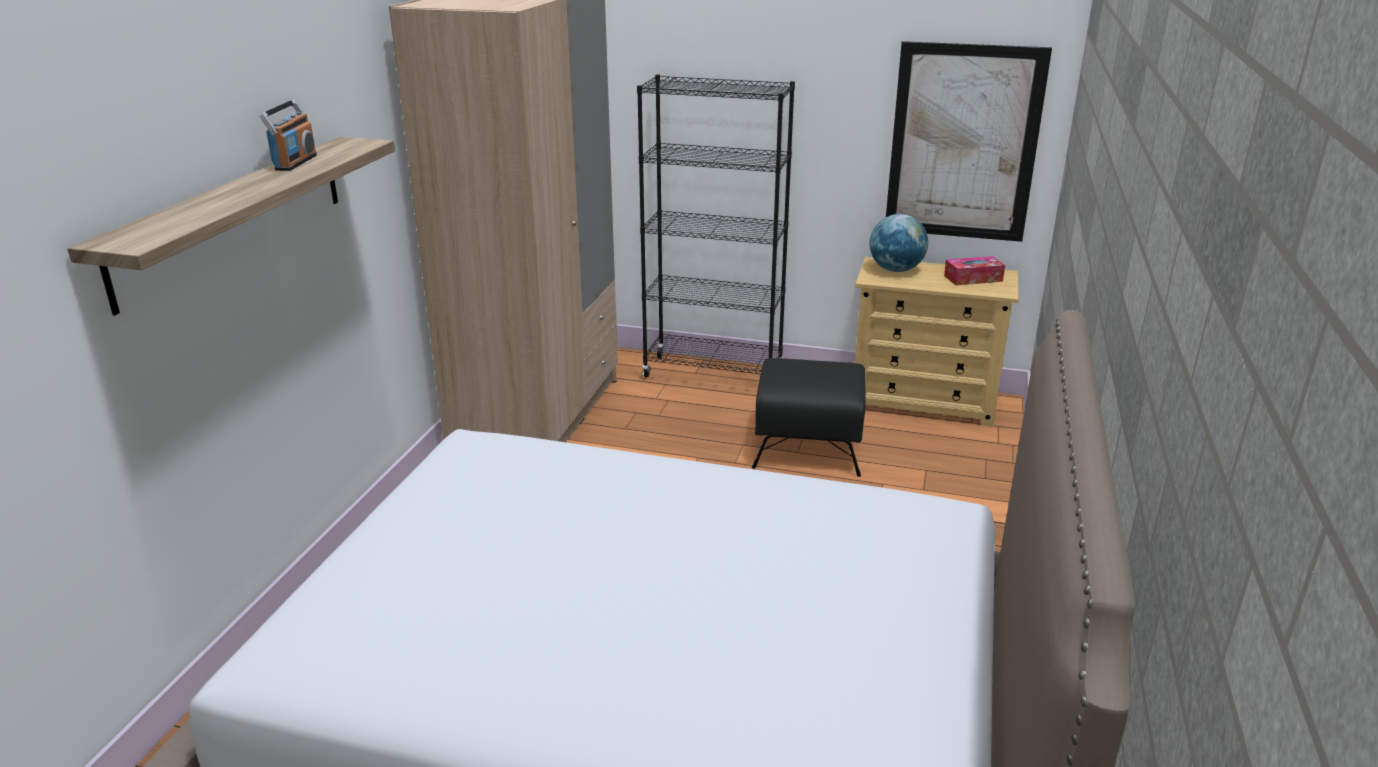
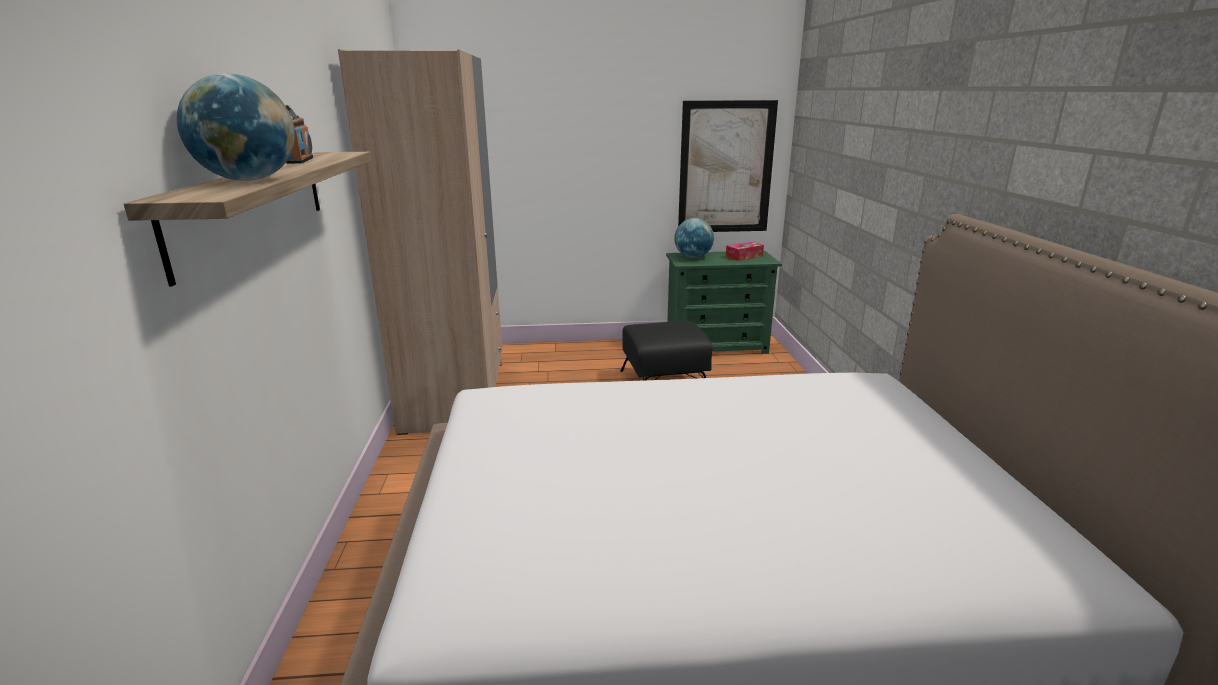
camera: 20 degrees left, 5 degrees down
black bookcase [637,74,795,378] -> none
beige dresser [855,257,1019,427] -> green dresser [666,251,782,354]
none -> globe [177,73,295,181]

